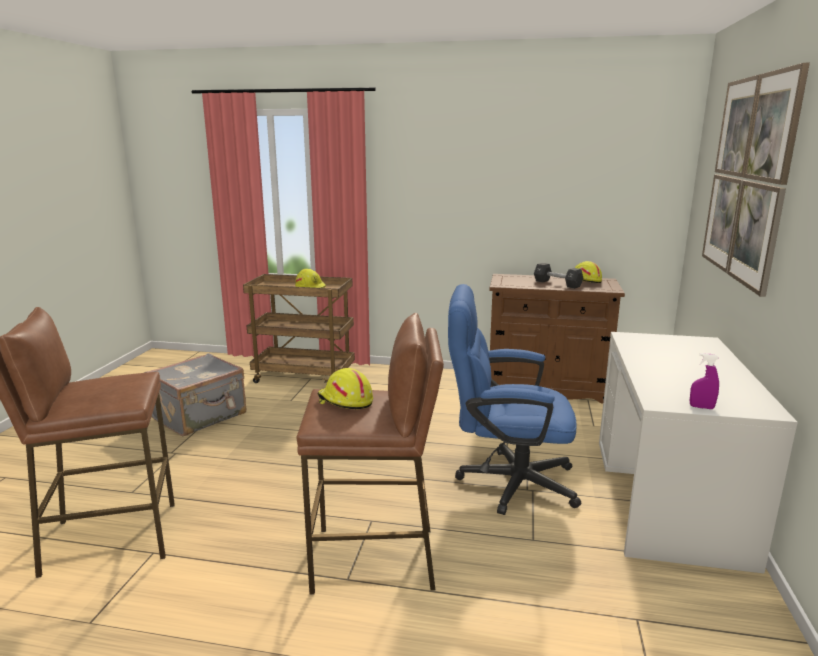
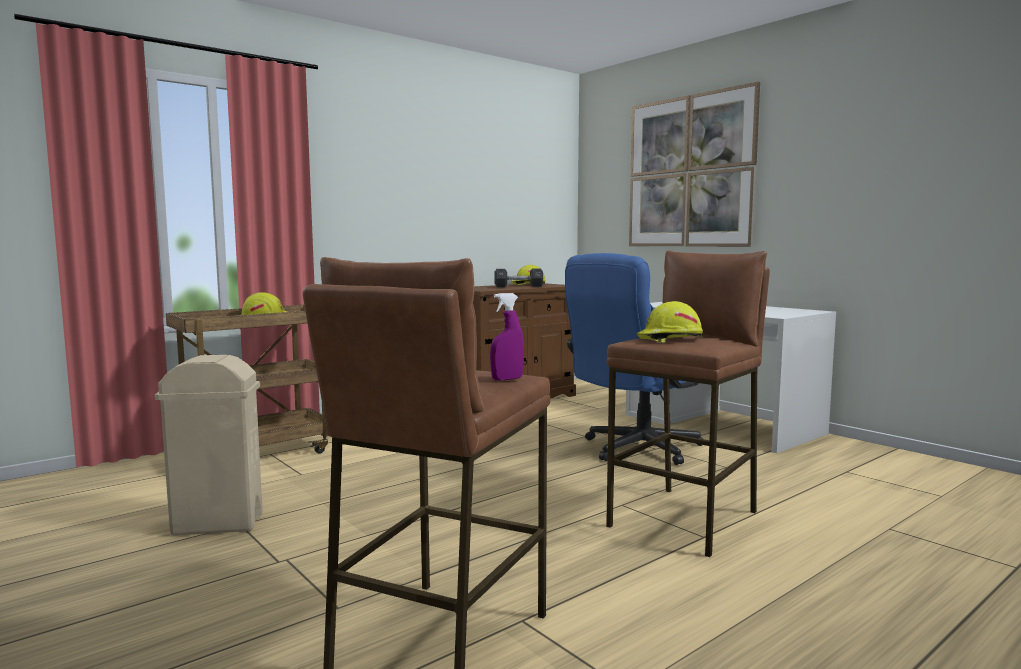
camera: 50 degrees left, 10 degrees down
grey suitcase [144,353,246,436] -> beige trash can [155,355,263,536]
purple spray bottle [690,353,719,409] -> purple spray bottle moved to [490,293,524,380]

